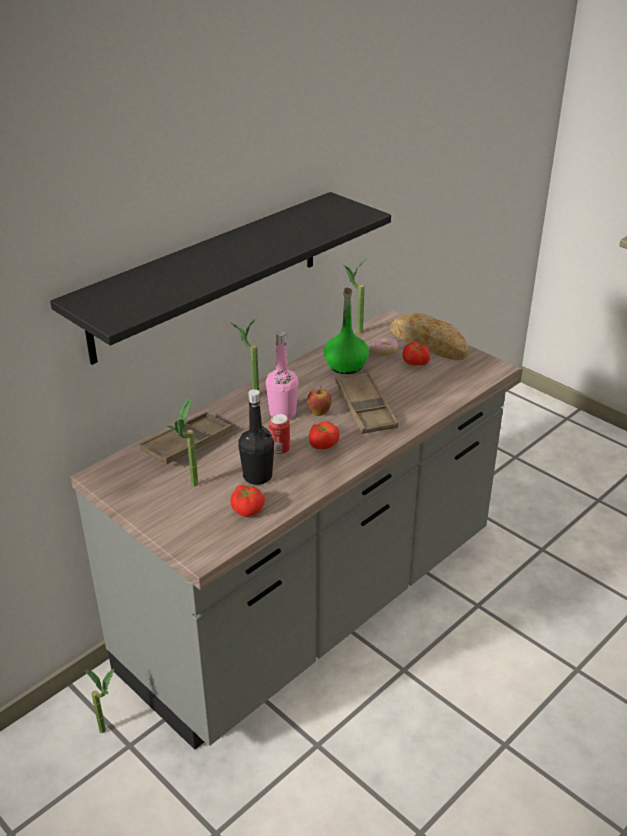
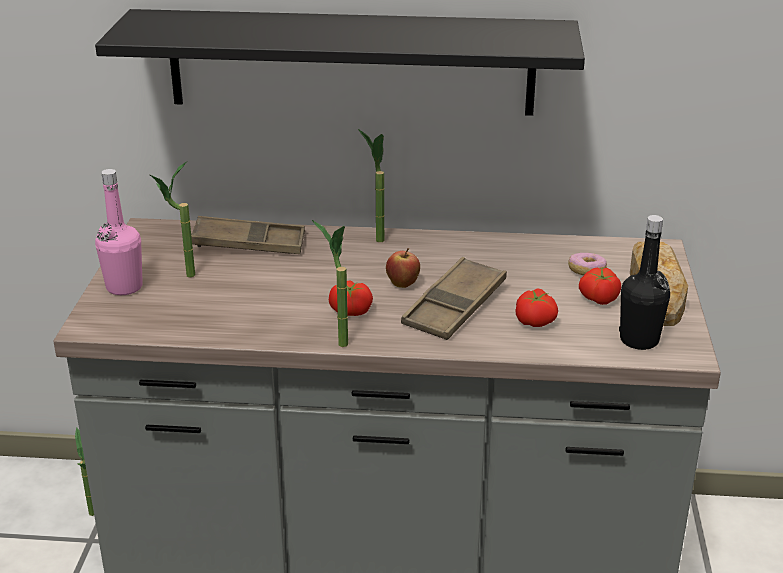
camera: 50 degrees right, 5 degrees down
tomato [230,485,265,517] -> tomato moved to [515,289,558,327]
black bottle [238,389,274,485] -> black bottle moved to [619,215,670,350]
pink bottle [266,331,299,420] -> pink bottle moved to [95,169,143,295]
can [269,414,290,455] -> none
green bottle [324,288,369,374] -> none
potted plant [343,258,368,333] -> potted plant moved to [312,220,348,347]

